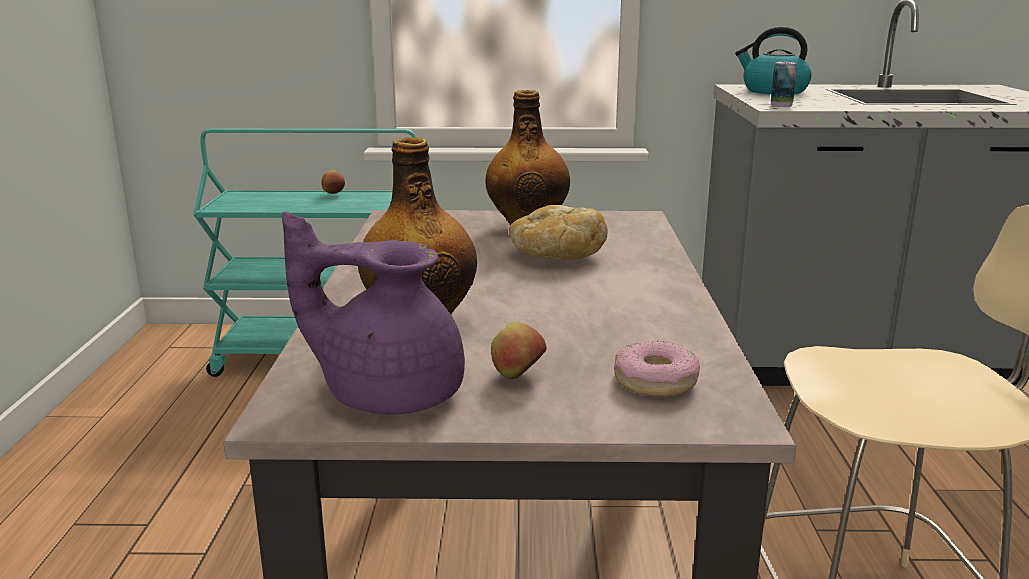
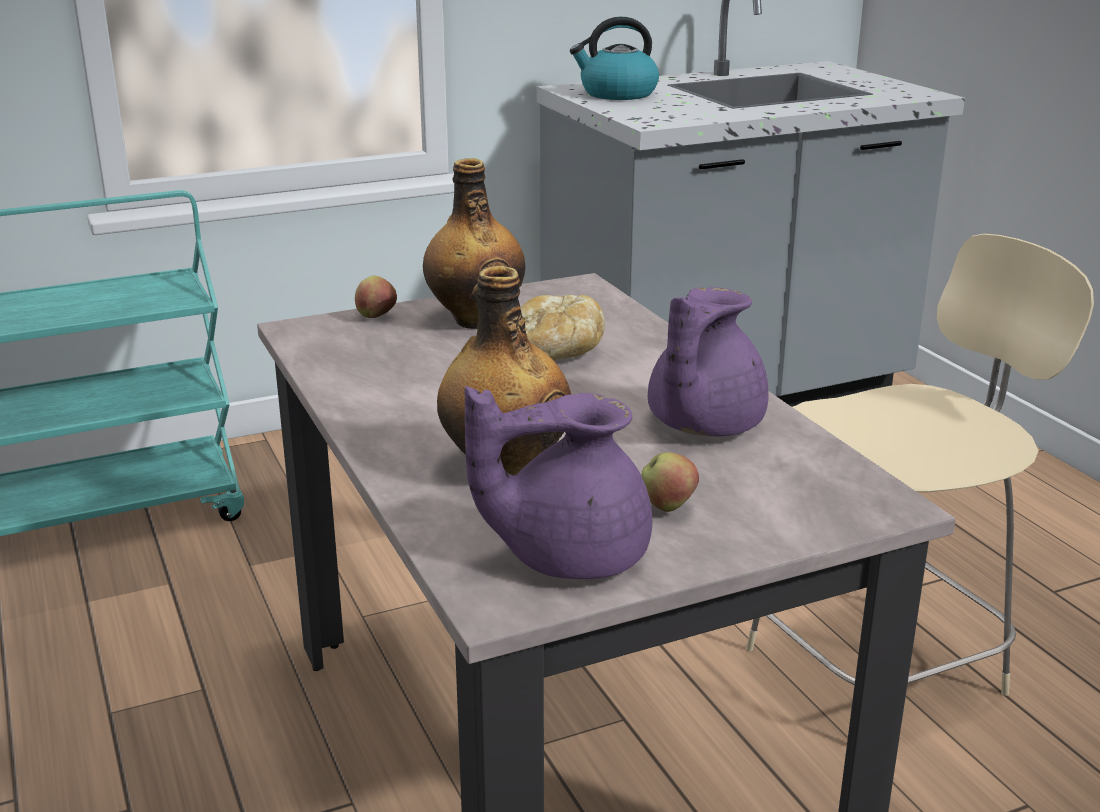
camera: 25 degrees left, 5 degrees up
apple [321,170,345,194] -> apple moved to [355,276,397,318]
donut [614,341,700,397] -> none
can [771,62,797,107] -> none
none -> purple teapot [648,287,769,436]

